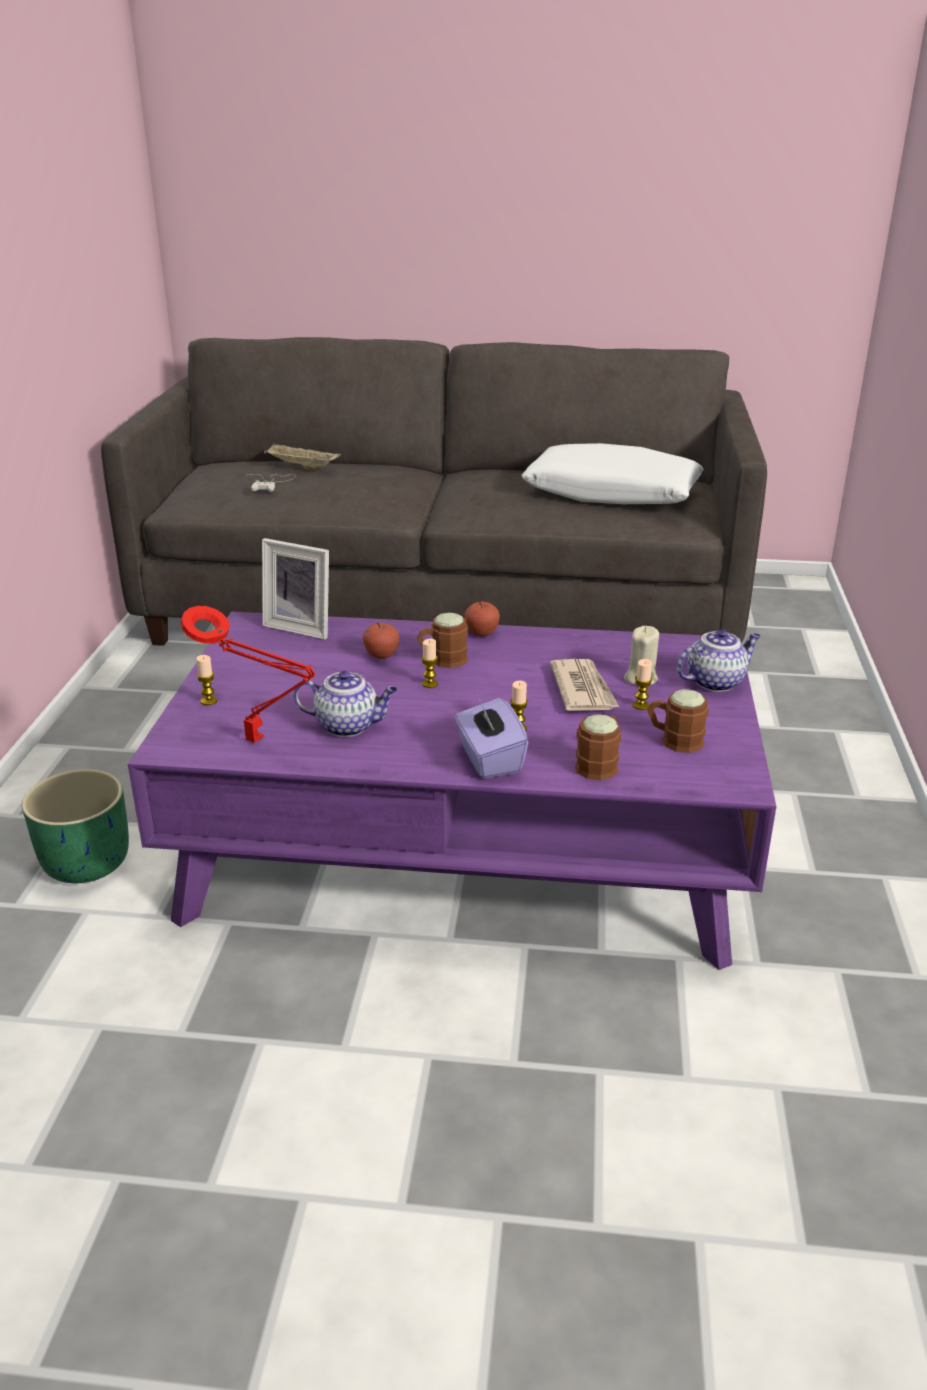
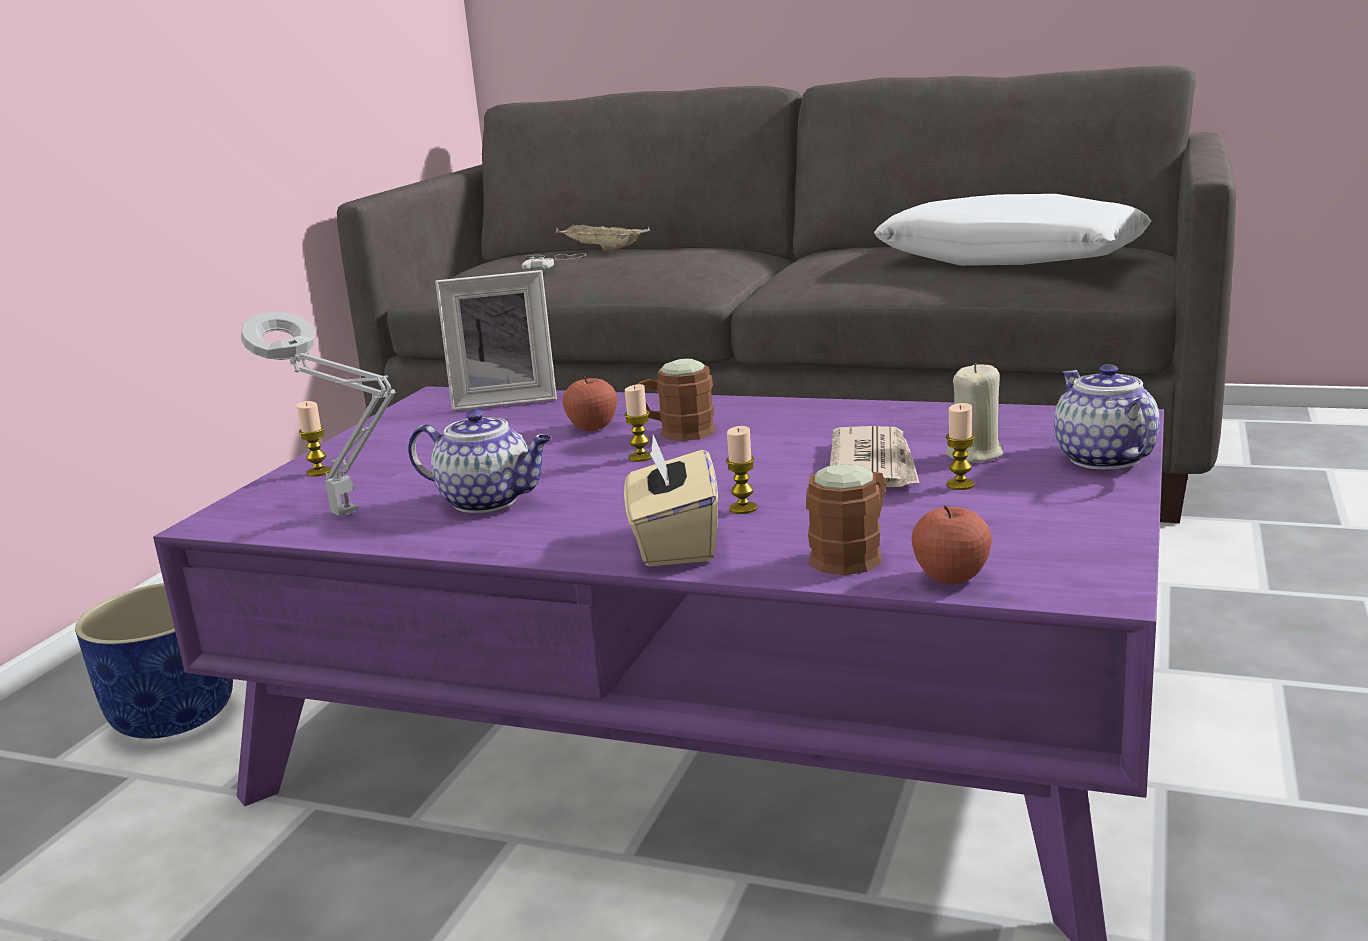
camera: 15 degrees right, 10 degrees down
green planter [22,769,129,883] -> blue planter [75,583,233,739]
red table lamp [181,606,316,743] -> grey table lamp [241,312,396,516]
picture frame [262,538,329,640] -> picture frame turned 45 degrees counterclockwise [435,270,557,411]
purple tissue box [455,698,528,779] -> beige tissue box [624,435,718,566]
apple [464,602,500,636] -> apple moved to [912,505,992,584]
brown mug [647,689,709,753] -> none
teapot [677,629,760,692] -> teapot turned 90 degrees counterclockwise [1054,364,1160,469]

